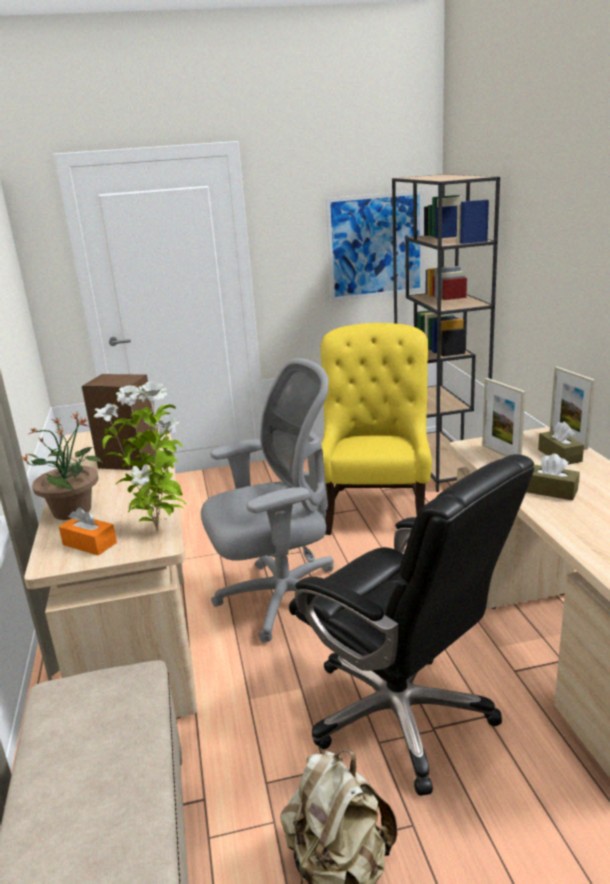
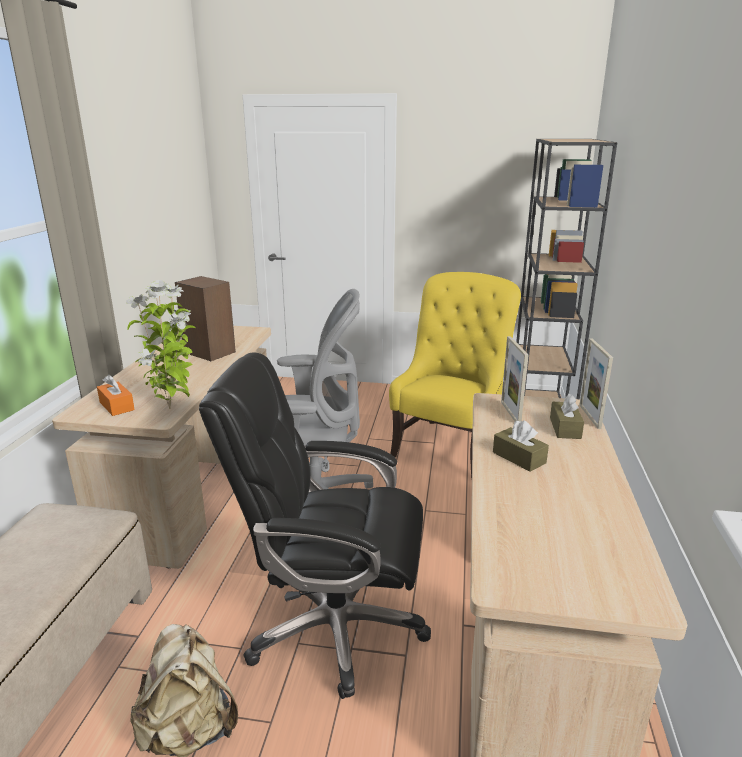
camera: 20 degrees right, 0 degrees up
potted plant [21,413,102,520] -> none
black office chair [289,454,534,796] -> black office chair turned 120 degrees clockwise [199,353,431,699]
picture [326,190,424,301] -> none

